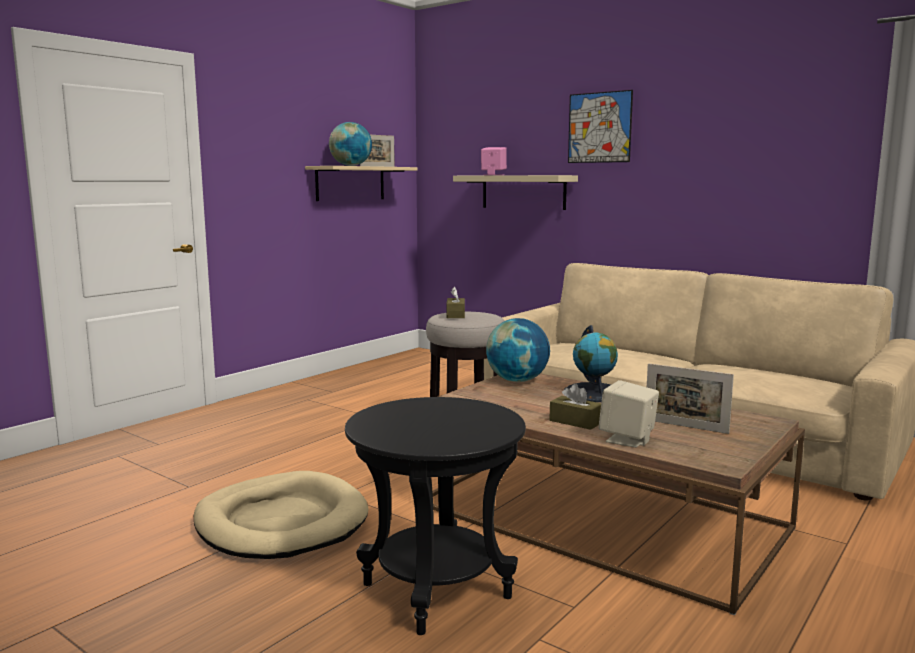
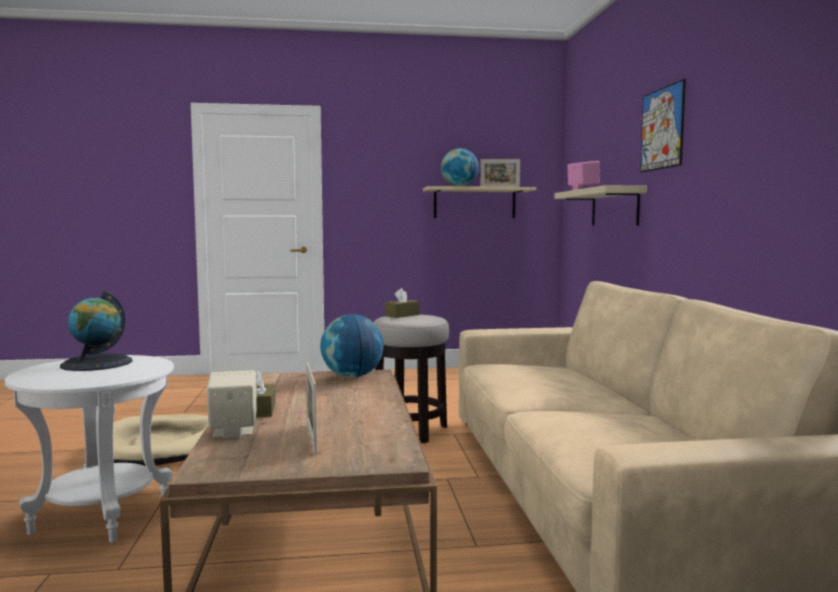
camera: 45 degrees right, 5 degrees down
black side table [345,397,526,635] -> white side table [5,355,174,543]
globe [563,325,618,402] -> globe moved to [60,291,132,371]

